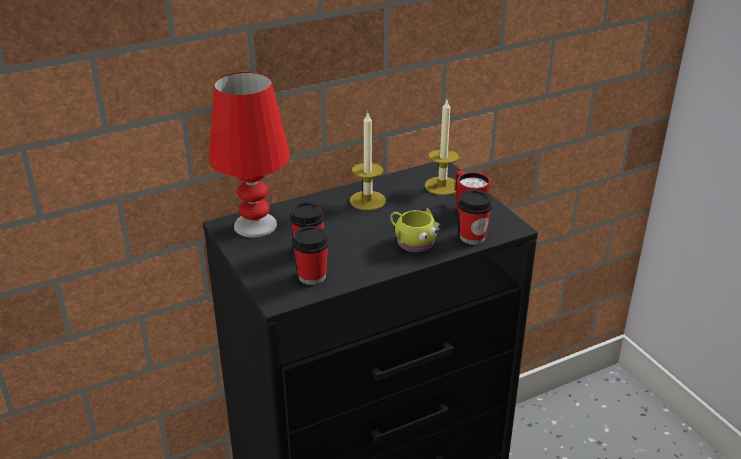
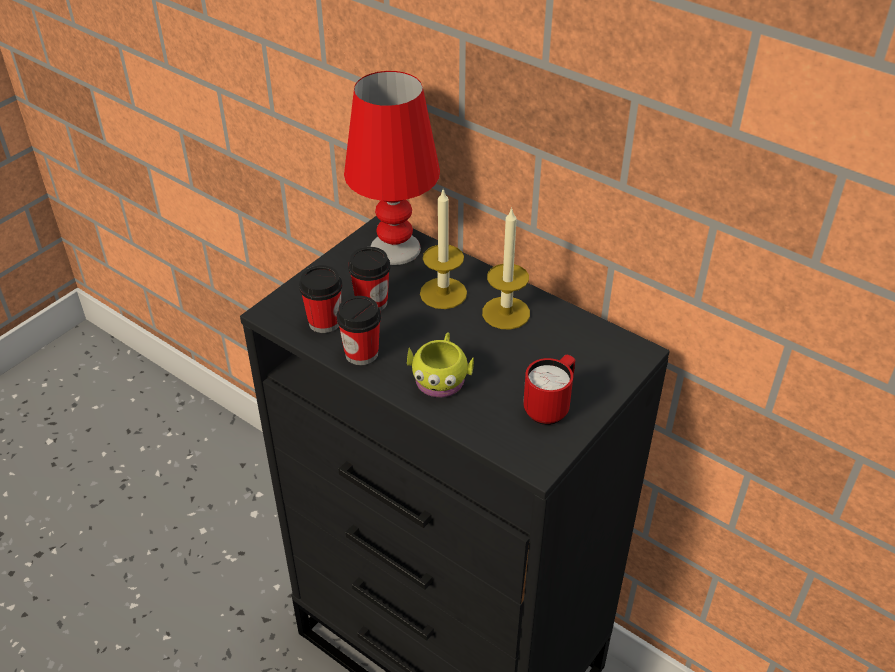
camera: 65 degrees right, 10 degrees up
candle [425,100,459,195] -> candle moved to [420,190,467,309]
cup [458,190,492,245] -> cup moved to [337,296,381,365]

